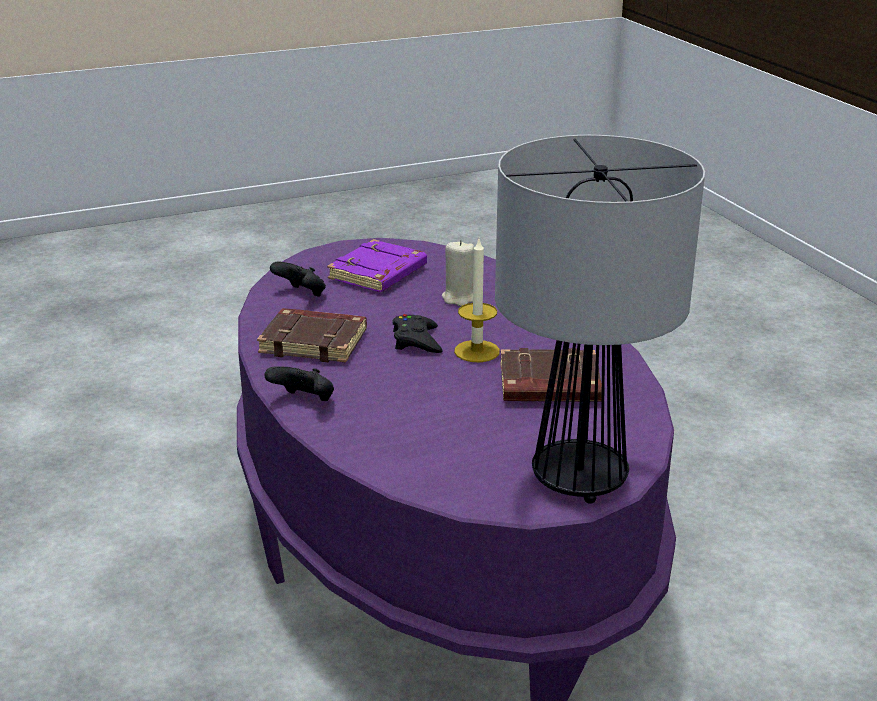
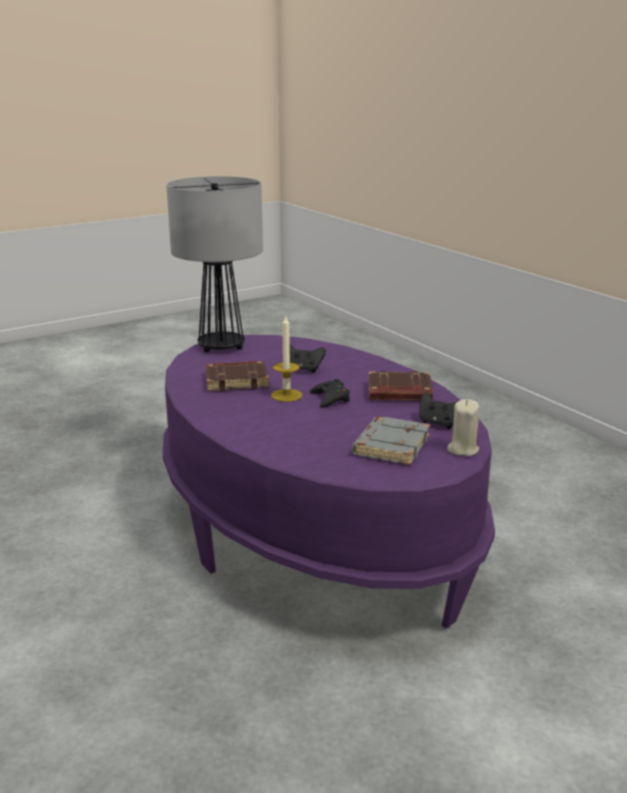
camera: 170 degrees right, 5 degrees down
black game controller [264,366,334,401] -> black game controller moved to [290,344,326,373]
purple book [327,239,427,292] -> grey book [352,416,430,465]
beige candle [442,240,474,307] -> beige candle moved to [447,399,479,456]

